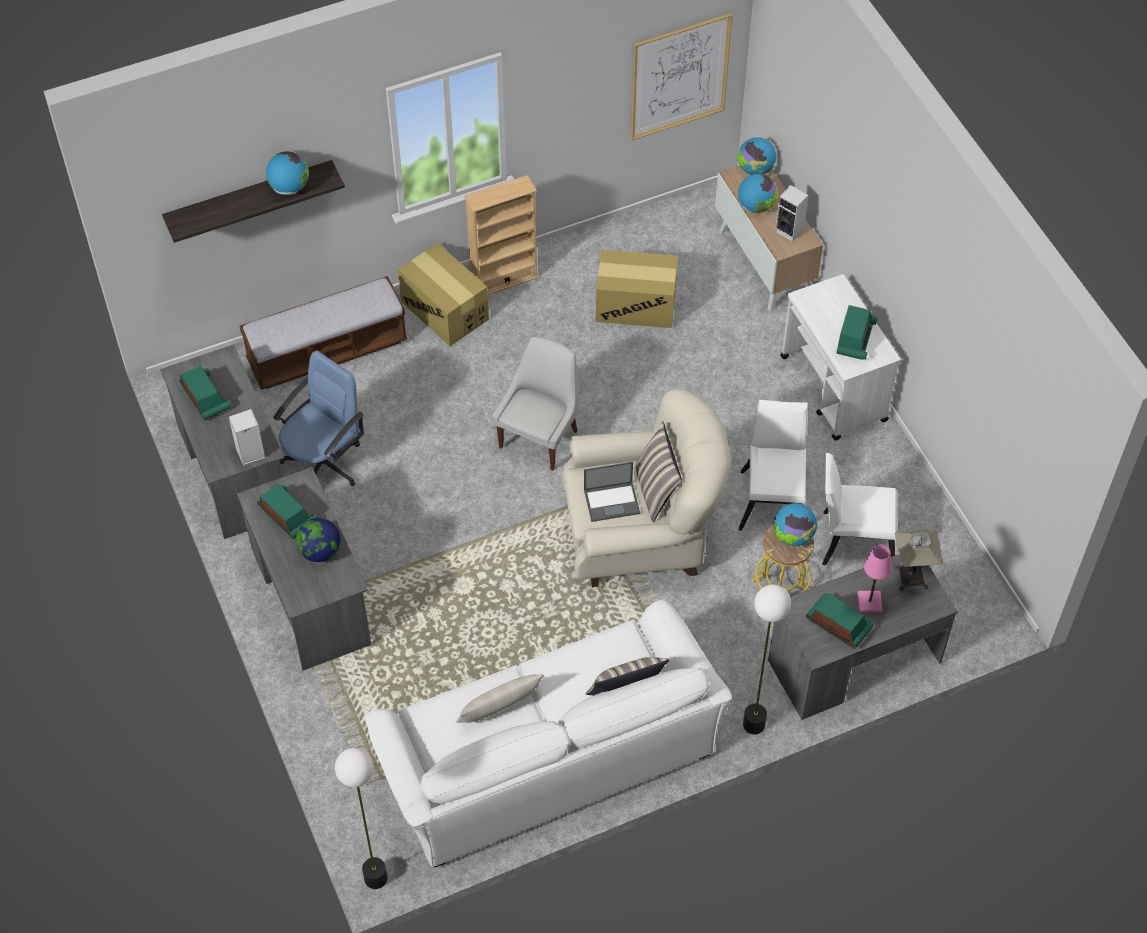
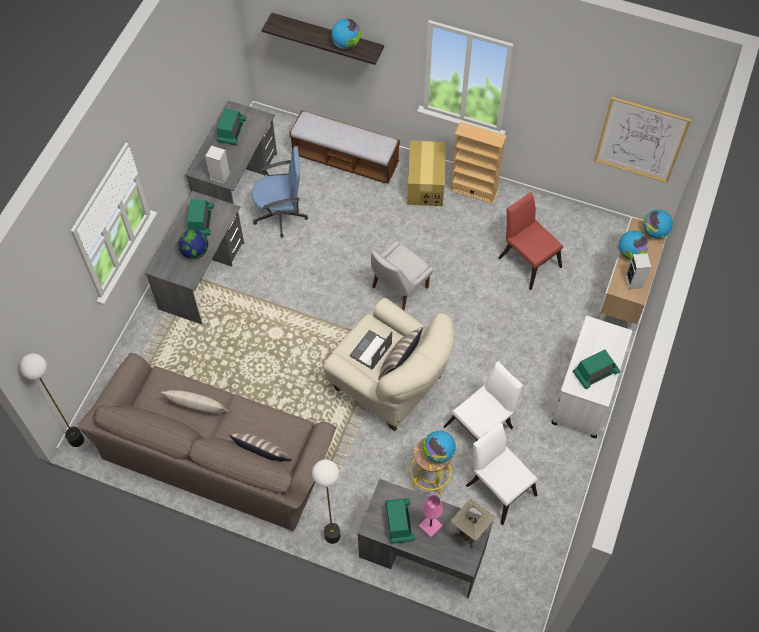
camera: 45 degrees right, 5 degrees up
white sofa [364,599,732,868] -> brown sofa [78,353,336,531]
white chair [492,337,580,470] -> white chair turned 150 degrees clockwise [371,241,433,310]
laptop [584,462,640,522] -> laptop turned 90 degrees clockwise [349,330,392,370]
cardboard box [596,250,678,328] -> red chair [498,192,563,290]

